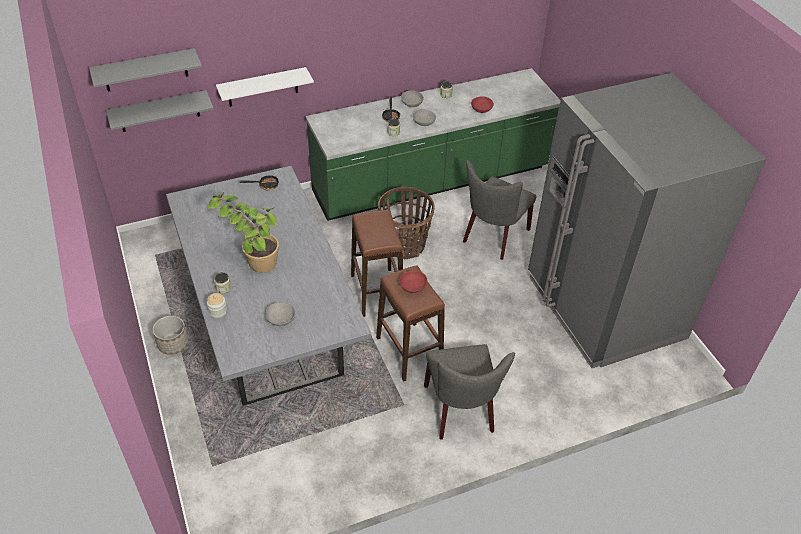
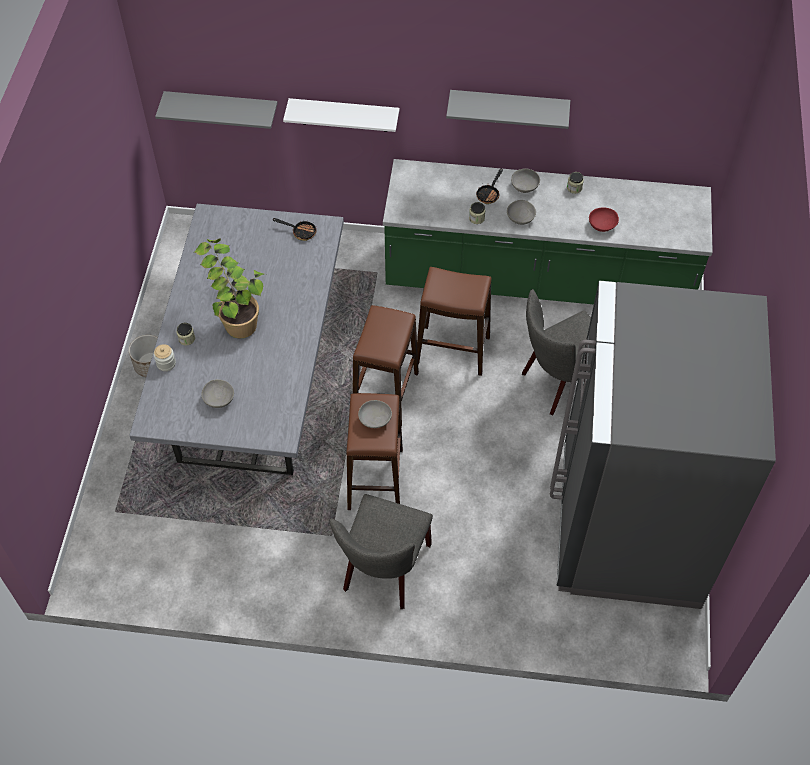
camera: 30 degrees right, 10 degrees up
grey shelf [89,48,202,92] -> grey shelf moved to [446,90,570,129]
basket [378,187,435,259] -> brown stool [417,267,492,376]
red bowl [399,271,428,293] -> grey bowl [358,400,392,428]

